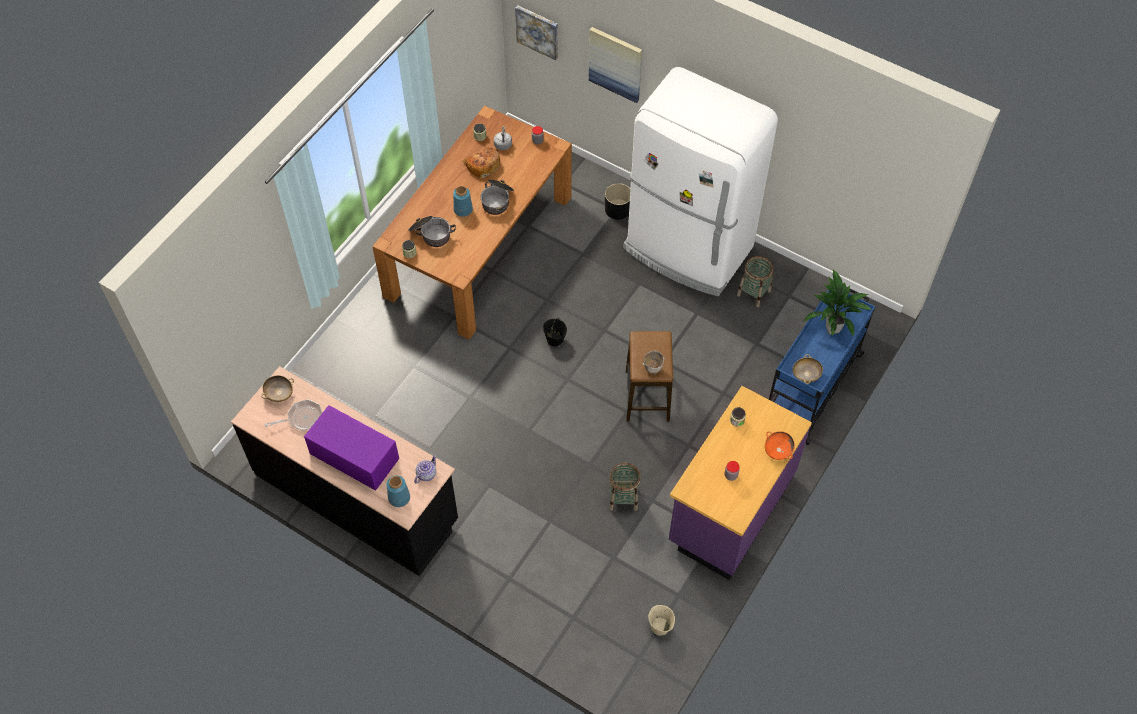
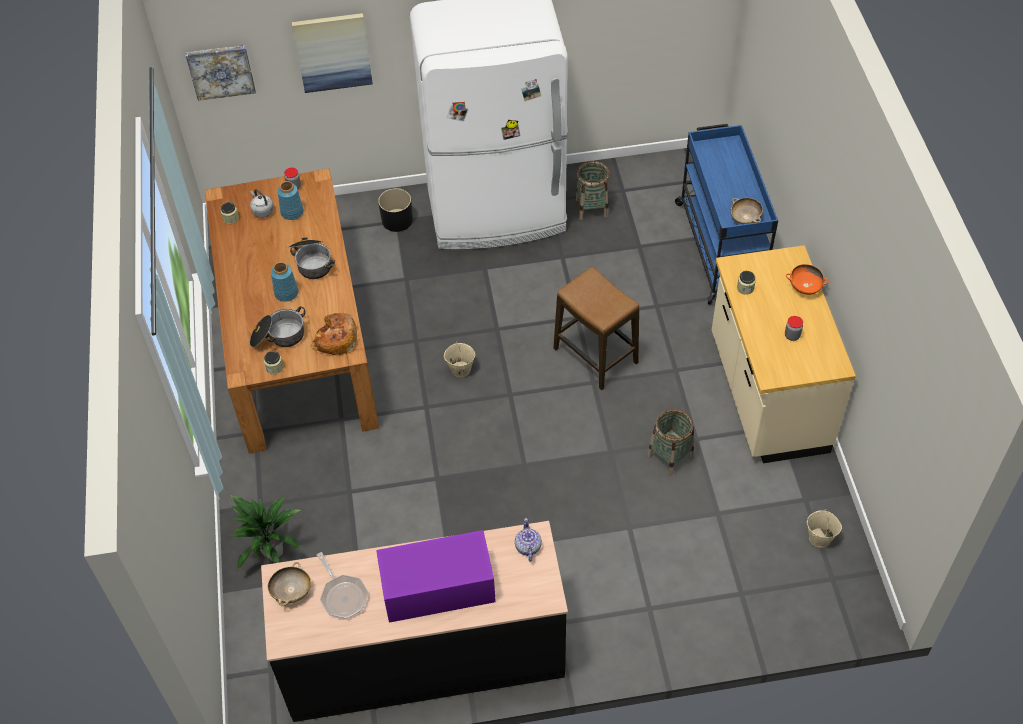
camera: 40 degrees left, 5 degrees down
frying pan [264,399,322,431] -> frying pan turned 120 degrees clockwise [317,552,369,619]
blue vase [386,476,410,507] -> blue vase moved to [277,181,304,220]
bread [463,146,500,179] -> bread moved to [311,313,357,355]
black bucket [543,318,567,346] -> beige bucket [444,341,475,377]
bowl [643,351,665,374] -> none
purple counter [669,386,812,580] -> beige counter [712,245,856,463]
potted plant [802,269,872,337] -> potted plant moved to [230,495,301,571]

